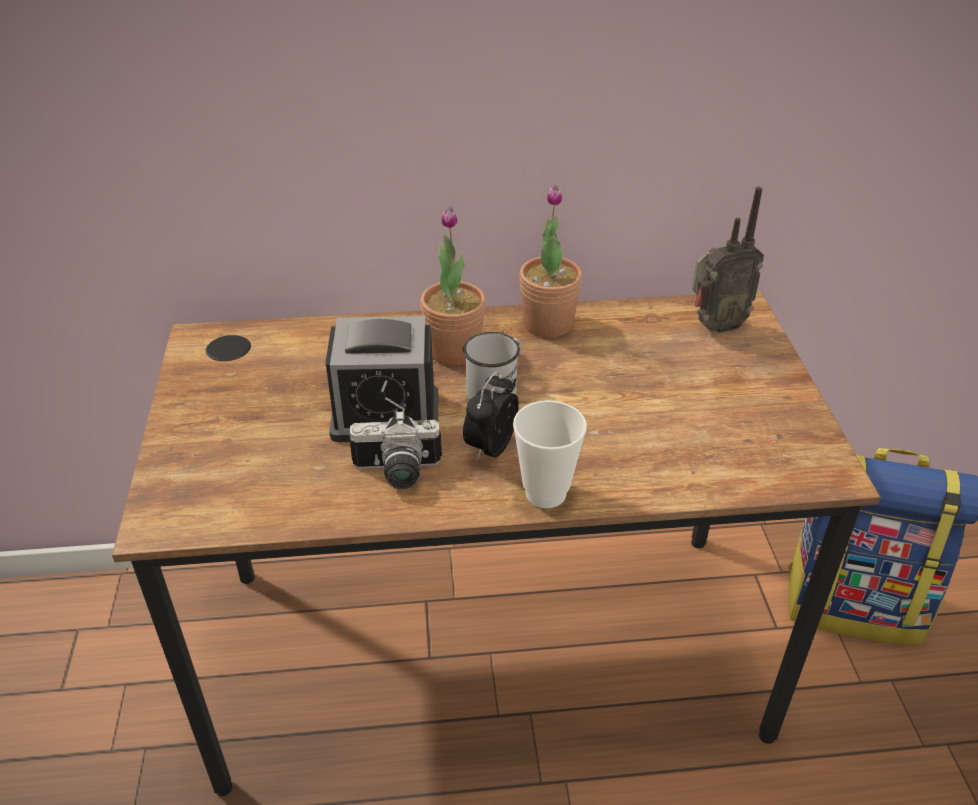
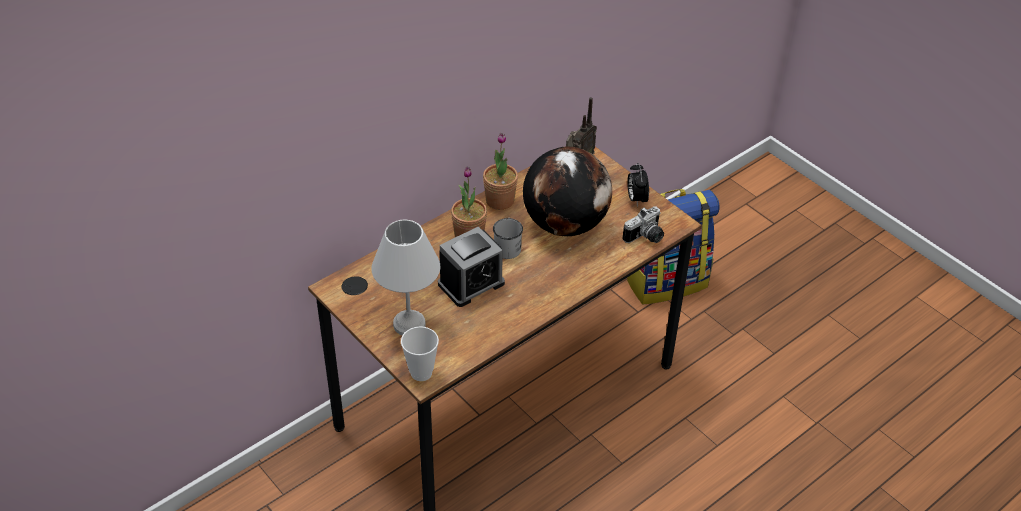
camera: 35 degrees left, 5 degrees up
camera [349,410,442,489] -> camera moved to [622,206,664,243]
alarm clock [463,371,519,461] -> alarm clock moved to [627,163,649,207]
cup [513,400,587,508] -> cup moved to [401,326,439,381]
none -> white table lamp [371,220,440,336]
none -> globe [523,147,612,236]

